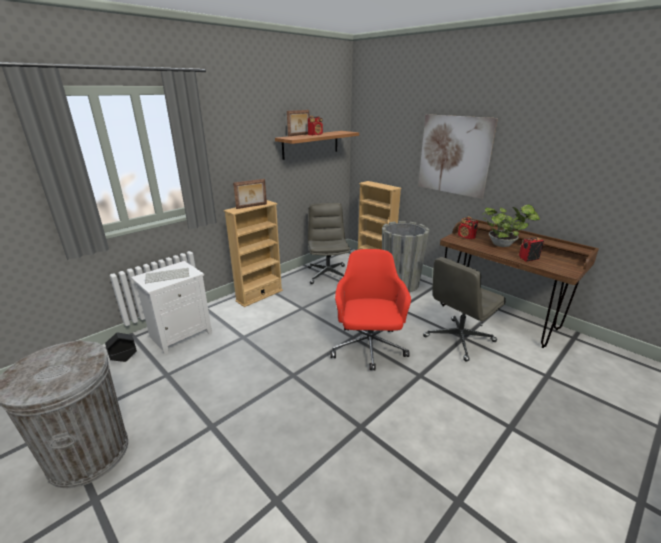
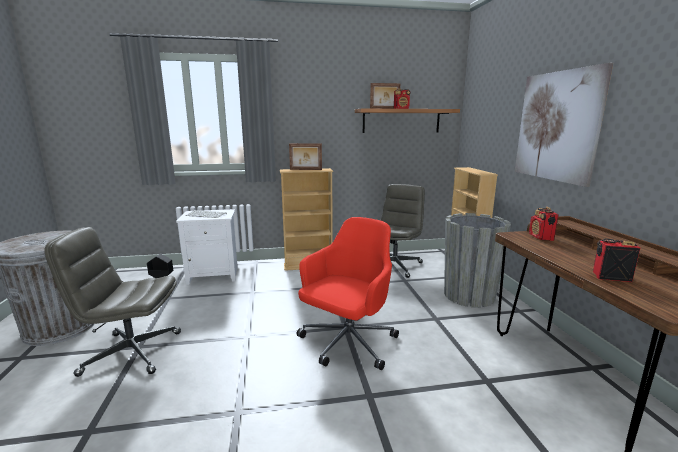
camera: 35 degrees right, 10 degrees down
grey office chair [423,257,506,362] -> grey office chair moved to [44,227,181,377]
potted plant [483,205,540,247] -> none

